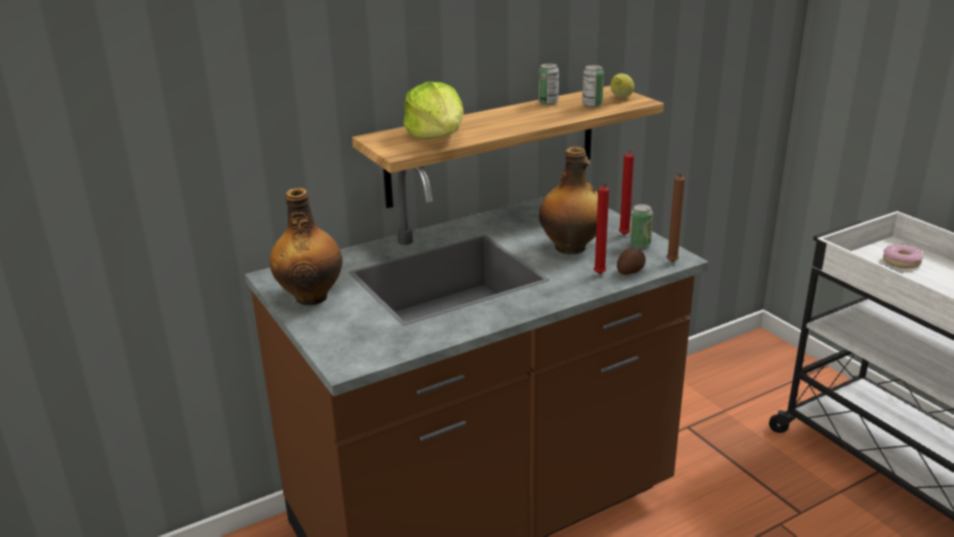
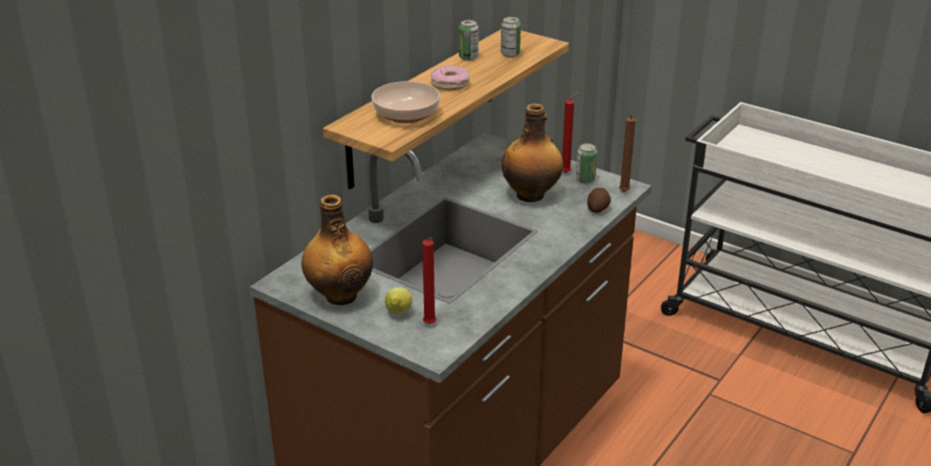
camera: 25 degrees left, 5 degrees up
lettuce [403,82,464,139] -> bowl [372,81,440,123]
red candle [594,182,609,274] -> red candle moved to [422,238,436,324]
lemon [610,74,634,98] -> lemon moved to [385,287,412,314]
donut [883,244,923,268] -> donut moved to [431,65,470,91]

